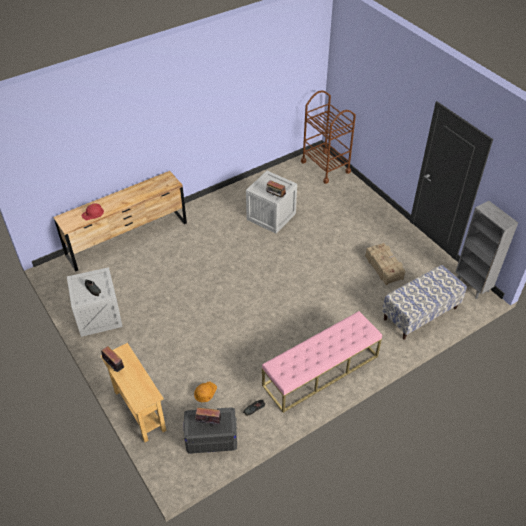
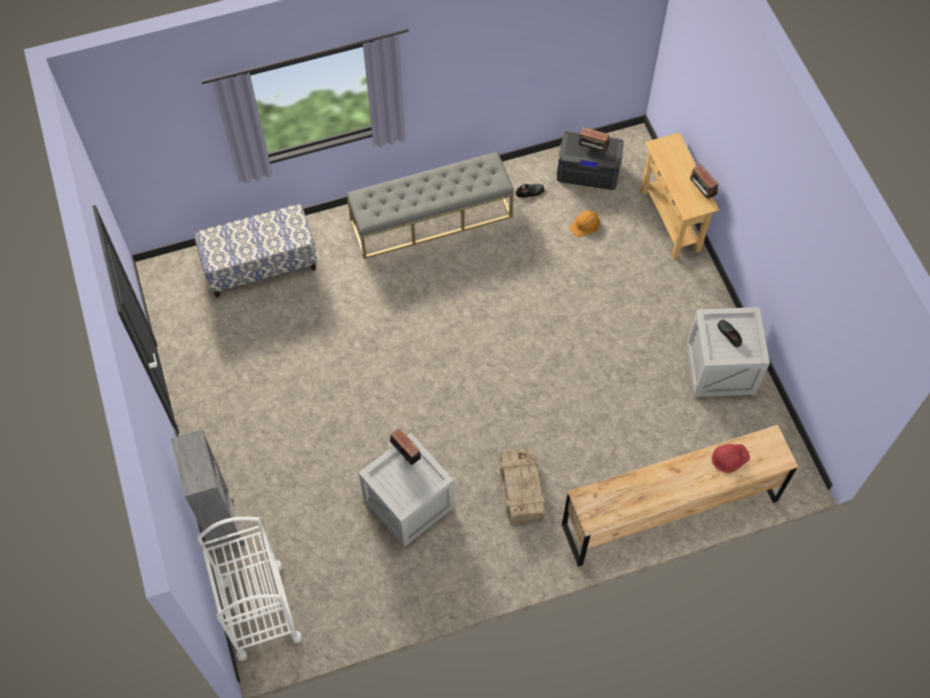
camera: 165 degrees left, 15 degrees up
pink bench [262,311,382,413] -> grey bench [347,152,514,259]
brown cart [301,90,356,184] -> white cart [197,517,302,661]
crate [365,243,405,285] -> crate moved to [500,447,545,525]
grey bookcase [456,201,518,299] -> grey bookcase moved to [171,429,245,554]

